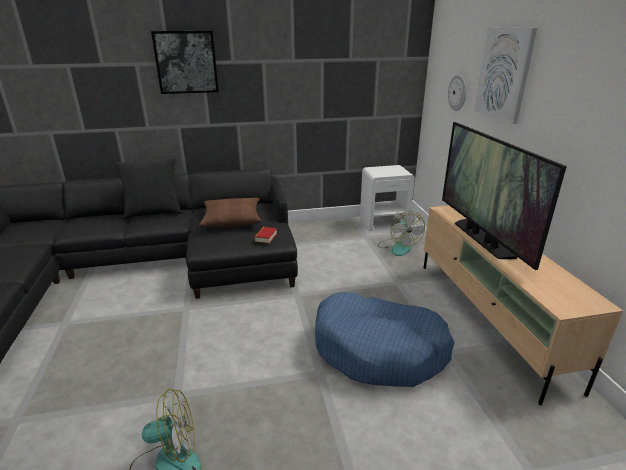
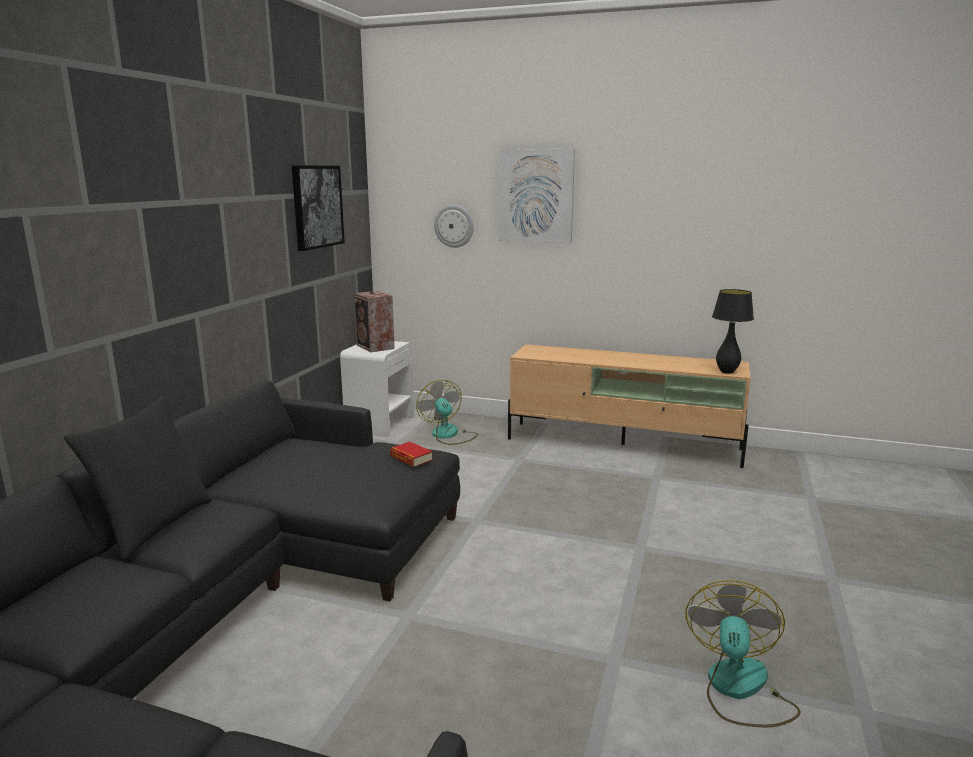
camera: 60 degrees left, 10 degrees down
picture [151,31,219,94] -> picture moved to [292,165,345,251]
brown pillow [199,198,262,227] -> none
blue dog bed [315,292,455,387] -> none
fan [378,211,425,256] -> fan turned 135 degrees counterclockwise [416,380,478,445]
television [442,122,567,270] -> none
none -> speaker [354,291,395,352]
none -> black table lamp [712,289,754,374]

